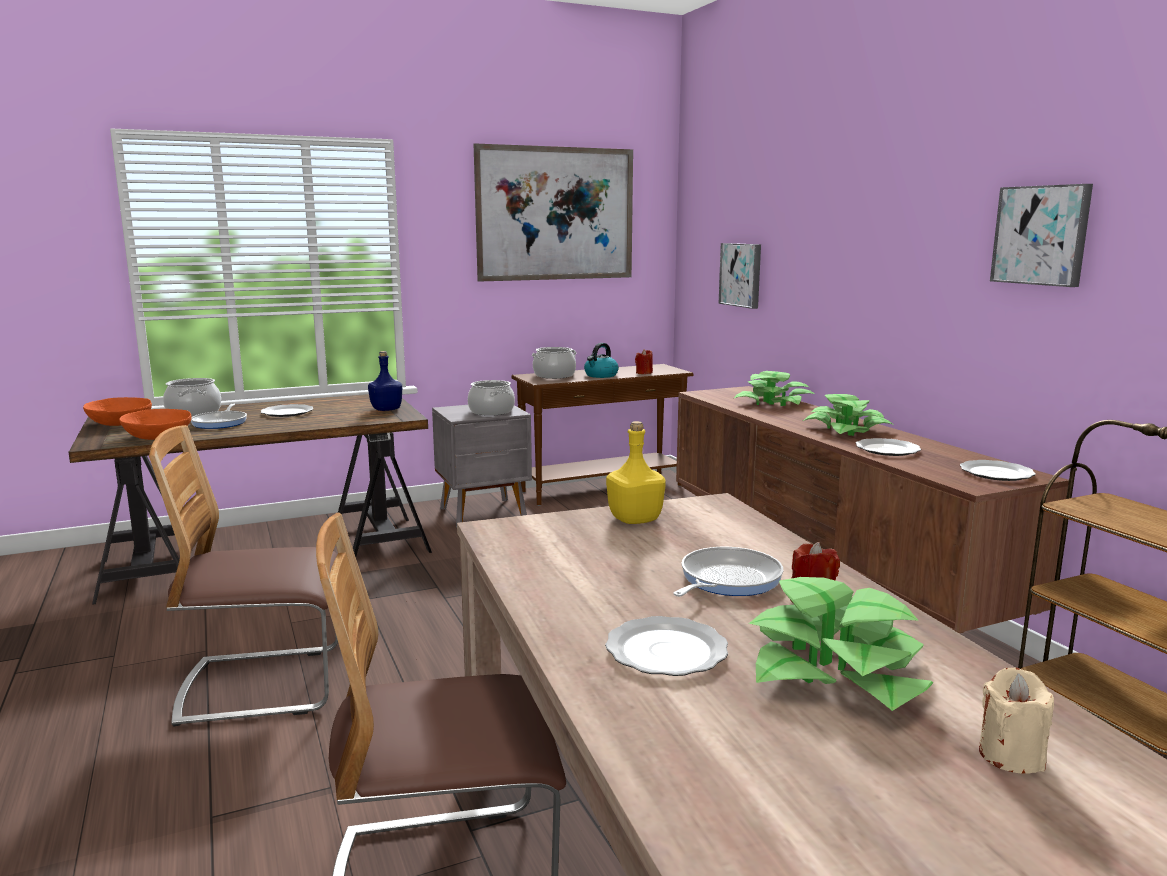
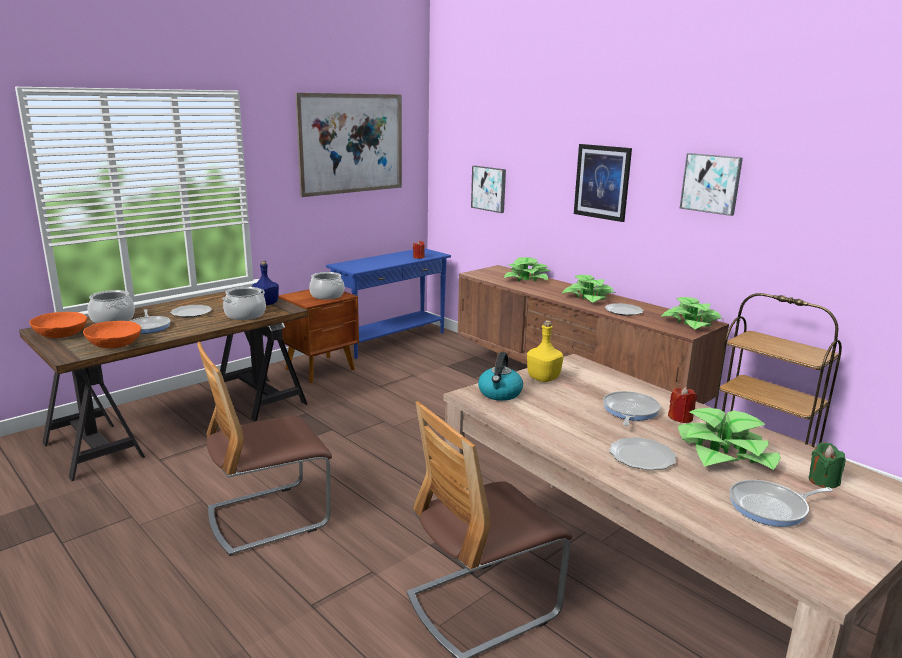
camera: 20 degrees left, 5 degrees up
grey nightstand [432,405,532,528] -> brown nightstand [278,289,359,383]
brown console table [512,364,693,506] -> blue console table [326,248,451,359]
cooking pot [532,347,577,379] -> cooking pot moved to [222,287,266,320]
kettle [584,343,619,378] -> kettle moved to [478,352,523,401]
plate [960,460,1036,481] -> potted plant [661,297,723,329]
beige candle [979,667,1054,774] -> green candle [809,442,846,488]
none -> picture [574,144,632,222]
none -> frying pan [729,480,833,527]

